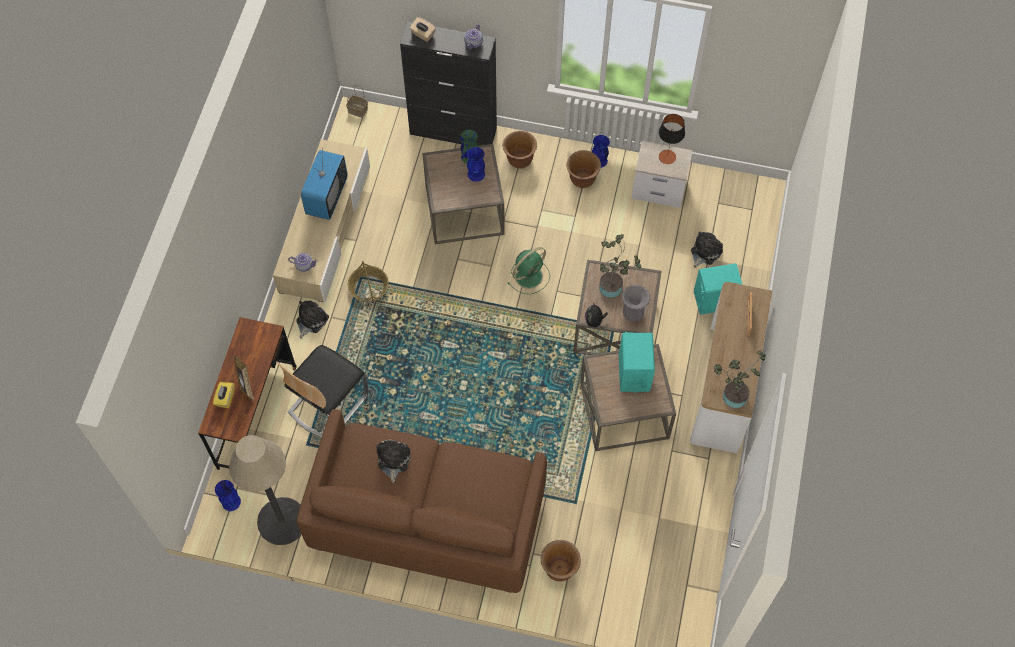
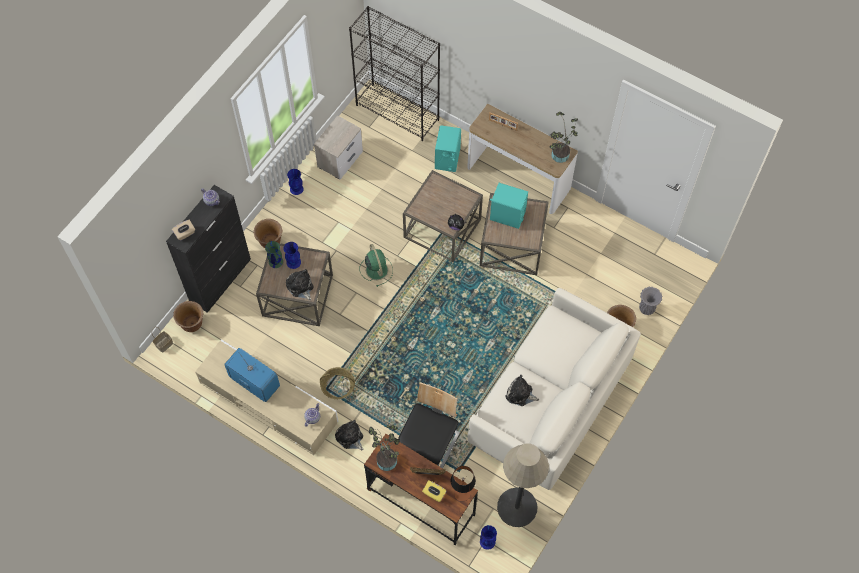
camera: 70 degrees left, 0 degrees up
chair [276,345,369,438] -> chair turned 120 degrees counterclockwise [398,383,460,468]
brown sofa [296,409,547,593] -> white sofa [467,288,641,490]
brown planter [566,150,601,188] -> brown planter moved to [173,301,204,332]
potted plant [599,234,641,298] -> potted plant moved to [369,424,400,471]
grey vase [622,284,650,322] -> grey vase moved to [639,287,662,315]
table lamp [659,114,685,164] -> table lamp moved to [451,466,476,502]
plush toy [691,232,723,268] -> plush toy moved to [286,269,314,301]
none -> black bookcase [349,6,440,141]

